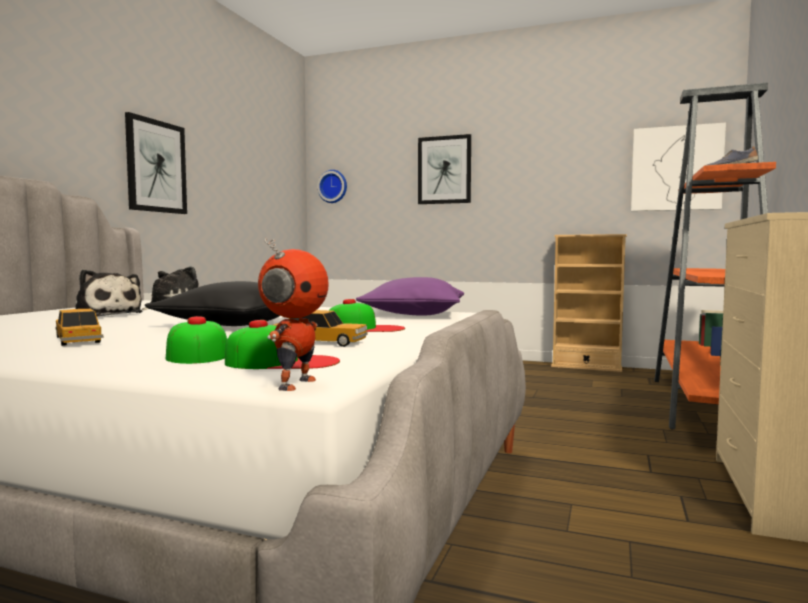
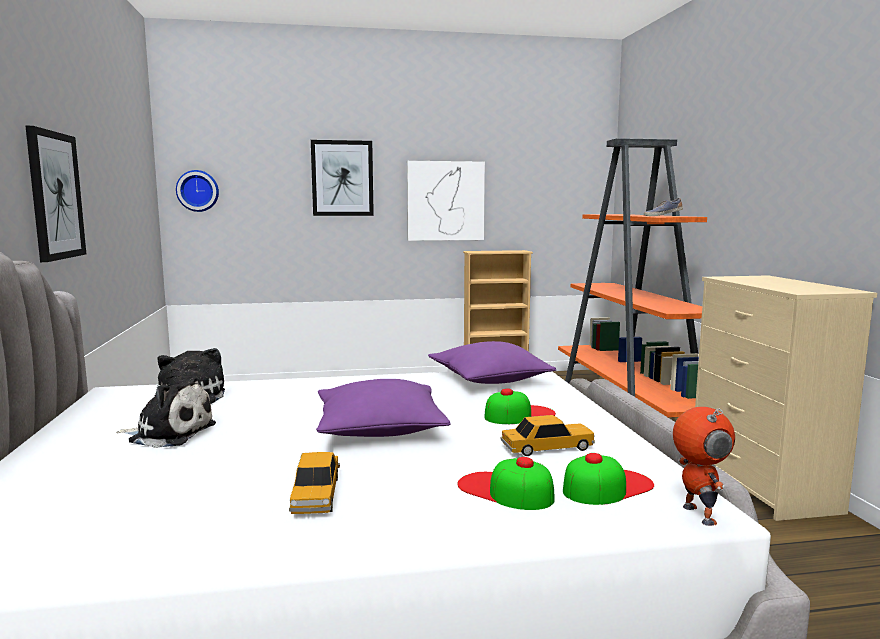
camera: 30 degrees left, 5 degrees up
toy car [55,309,103,346] -> toy car turned 120 degrees counterclockwise [289,452,340,514]
black pillow [145,281,280,326] -> purple pillow [316,379,451,437]
picture [631,122,726,211] -> picture moved to [407,161,485,241]

